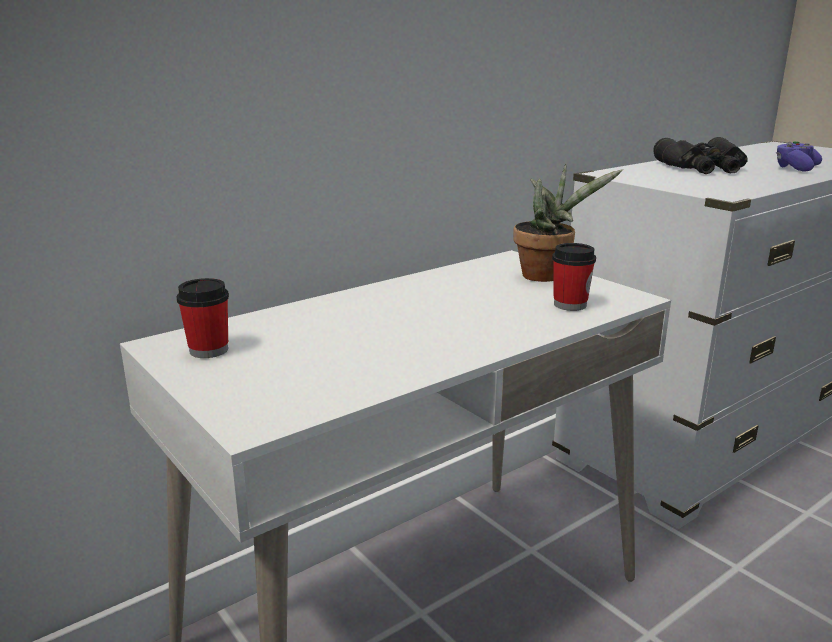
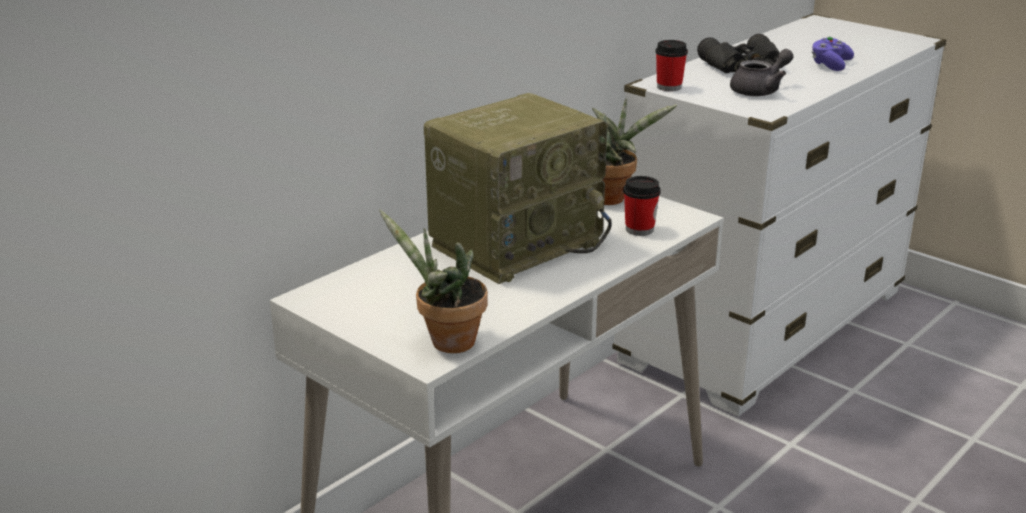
camera: 10 degrees left, 5 degrees up
cup [176,278,229,358] -> cup moved to [655,40,688,91]
none -> potted plant [379,210,488,353]
none -> radio [424,93,612,284]
none -> grey teapot [730,49,794,96]

